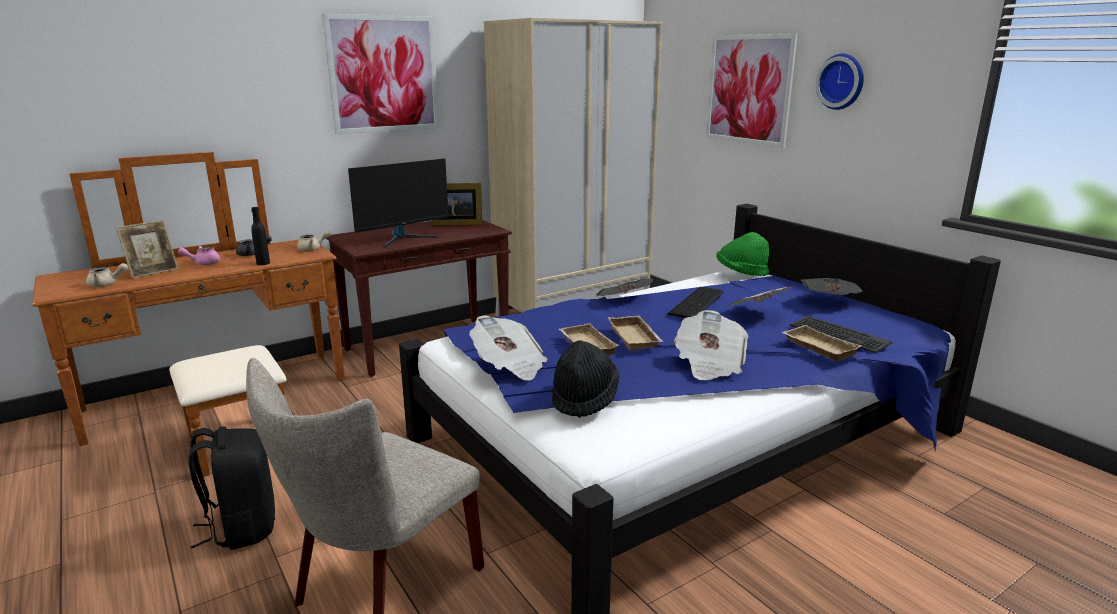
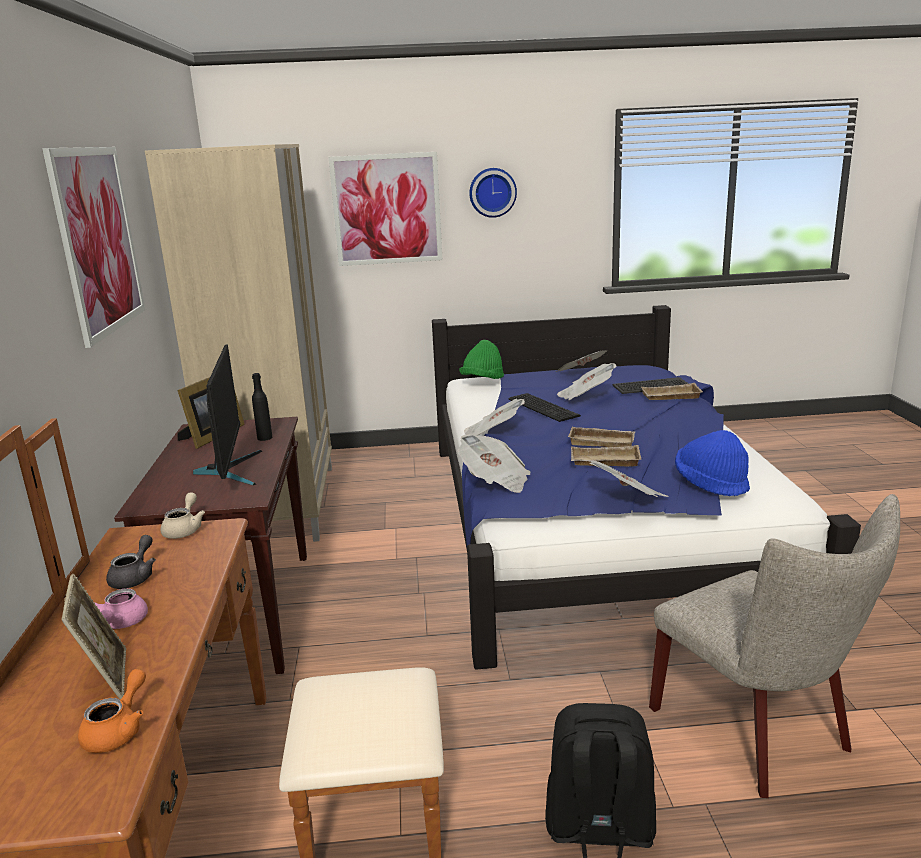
camera: 60 degrees left, 0 degrees up
beige teapot [86,263,128,287] -> orange teapot [78,669,146,753]
black bottle [251,207,270,265] -> black bottle moved to [252,373,272,441]
black hat [552,340,619,418] -> blue hat [675,430,750,496]
newspaper [674,310,748,380] -> newspaper moved to [457,434,531,493]

